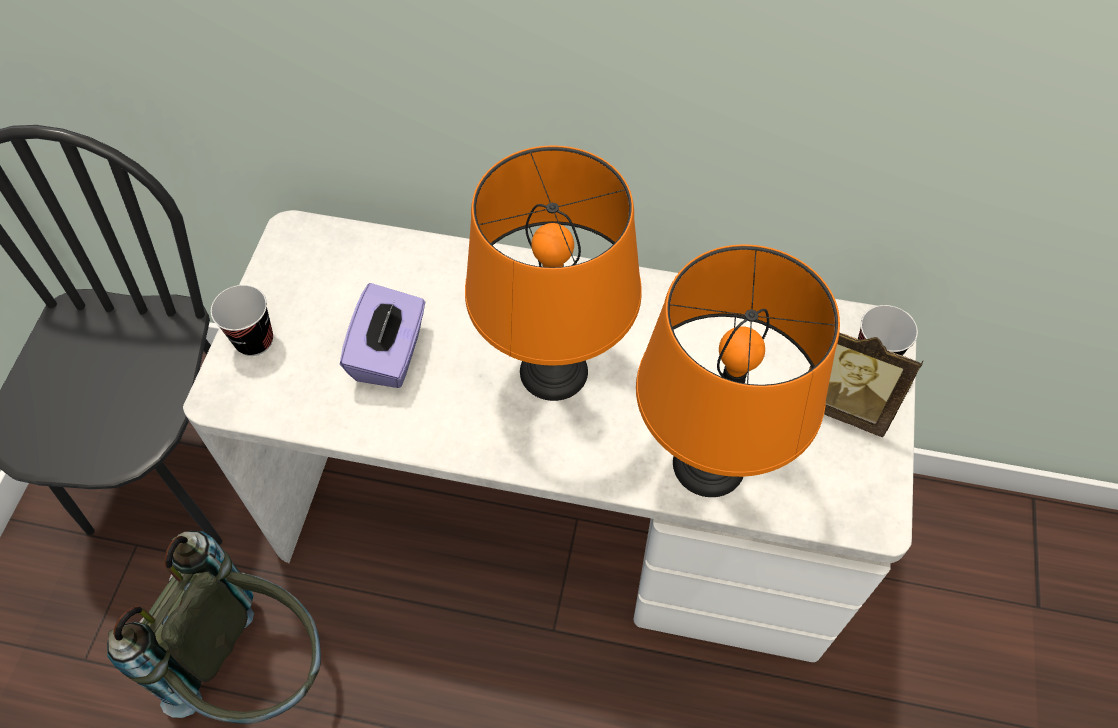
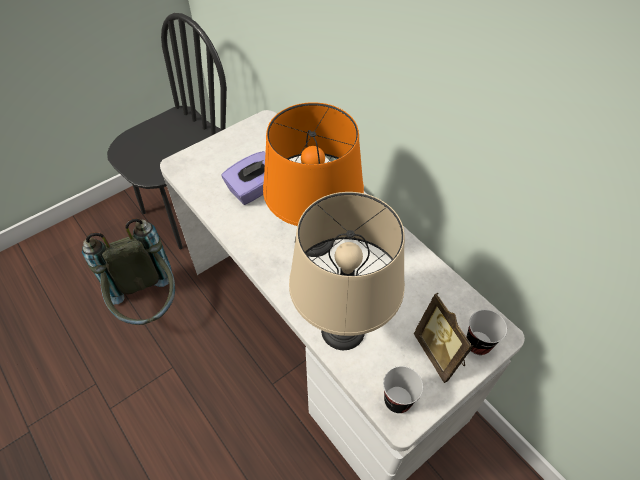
camera: 40 degrees right, 5 degrees down
cup [211,285,273,356] -> cup moved to [383,366,423,413]
orange table lamp [636,245,840,497] -> beige table lamp [289,192,405,350]

